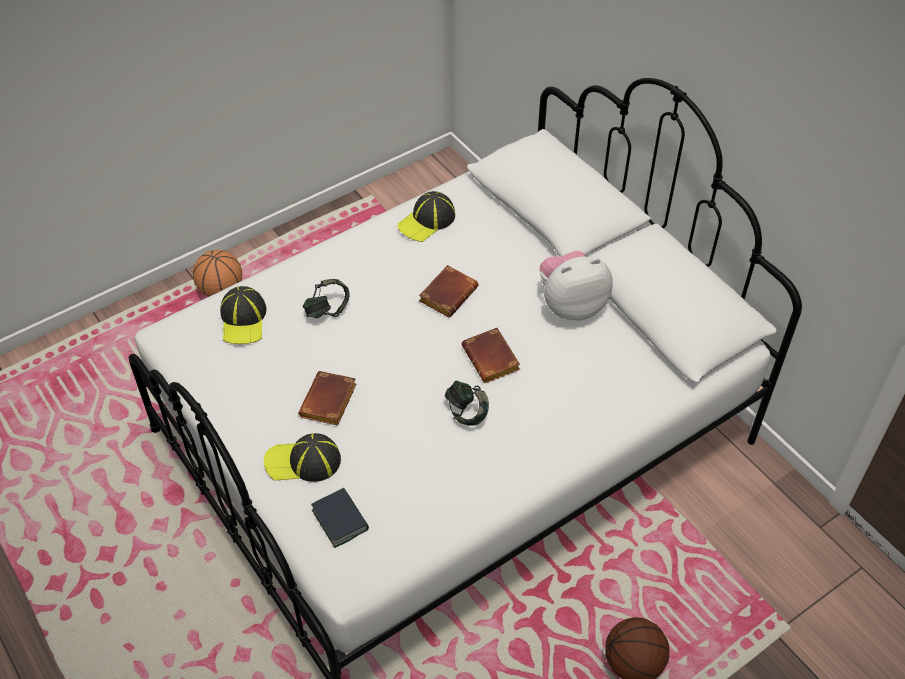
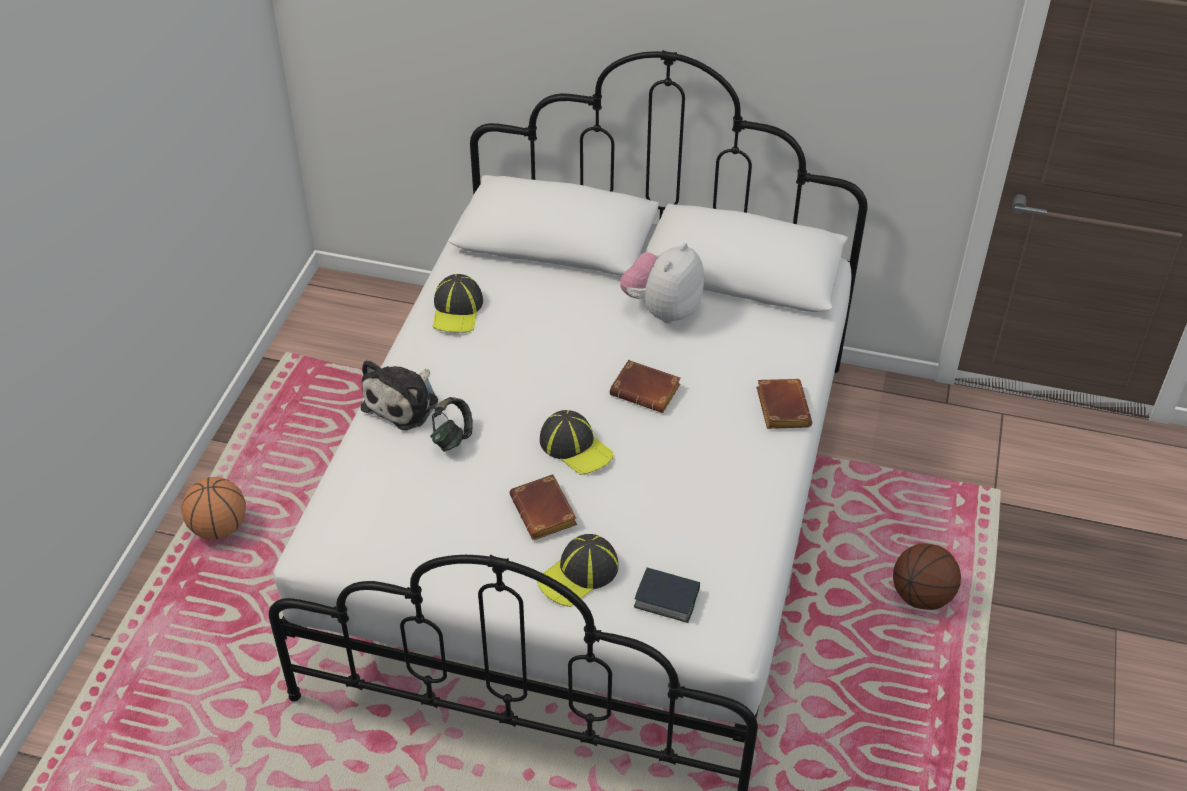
camera: 40 degrees left, 5 degrees down
cap [220,286,266,344] -> cap moved to [540,410,613,475]
brown book [419,265,478,318] -> brown book moved to [756,379,812,429]
headphones [445,381,489,426] -> none
none -> plush toy [361,360,438,430]

